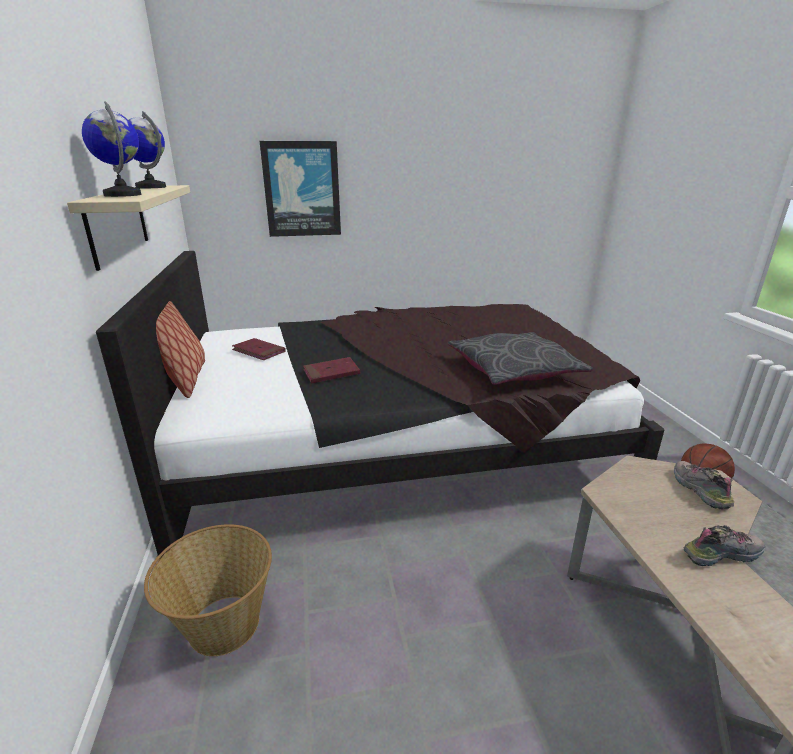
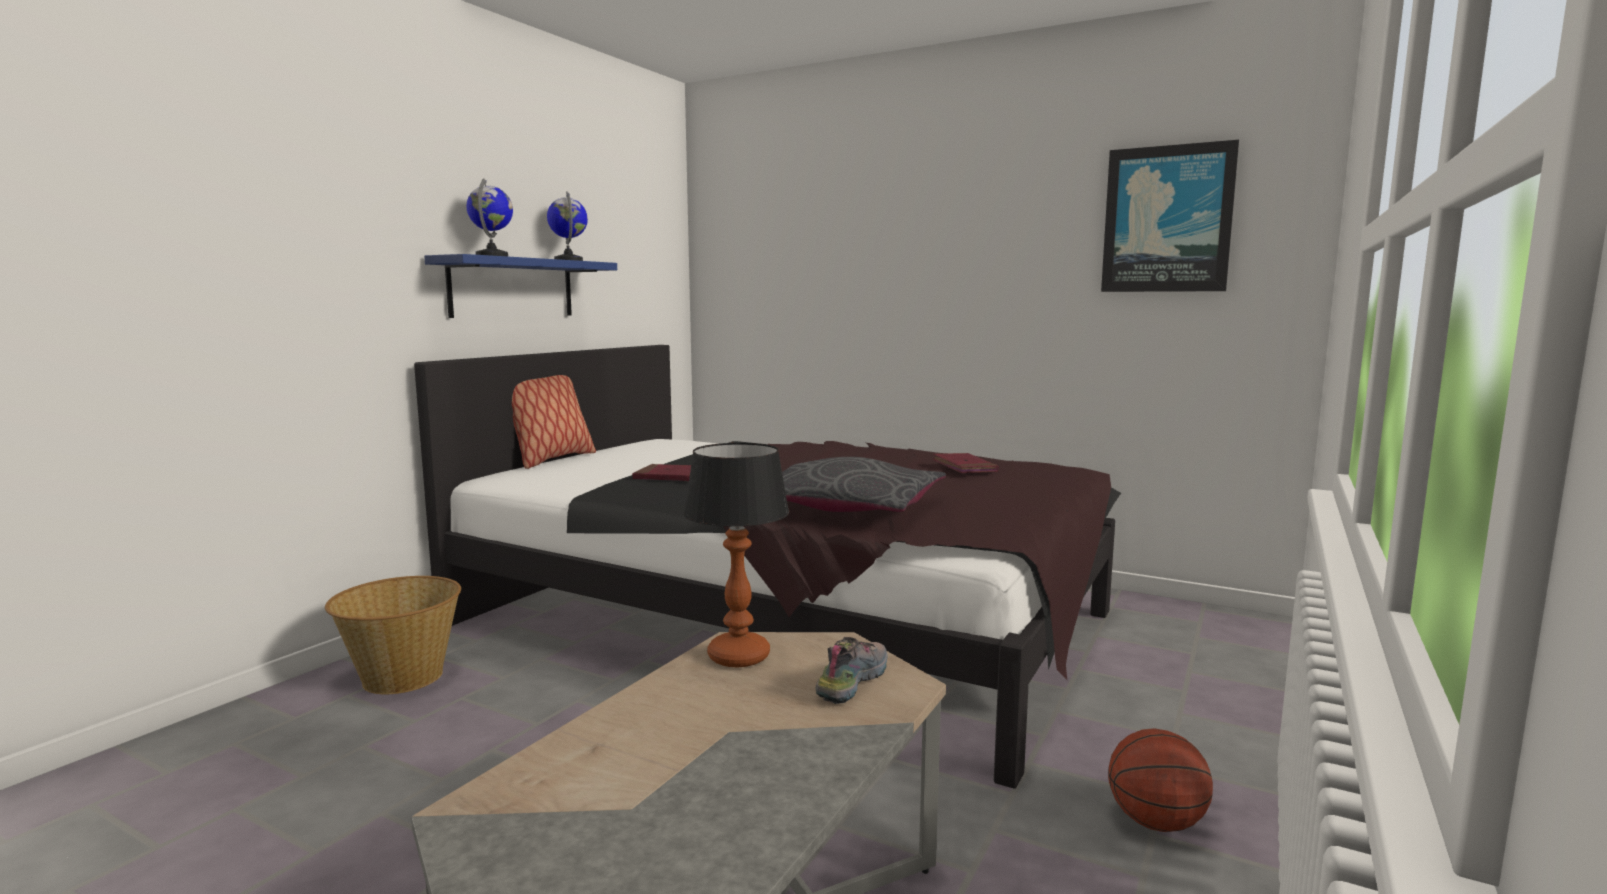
camera: 40 degrees right, 15 degrees down
beige shelf [67,185,190,271] -> blue shelf [424,254,617,318]
red book [232,338,286,360] -> red book moved to [933,453,999,473]
picture [260,141,341,237] -> picture moved to [1101,140,1239,292]
shoe [684,525,765,566] -> none
none -> table lamp [684,443,789,668]

